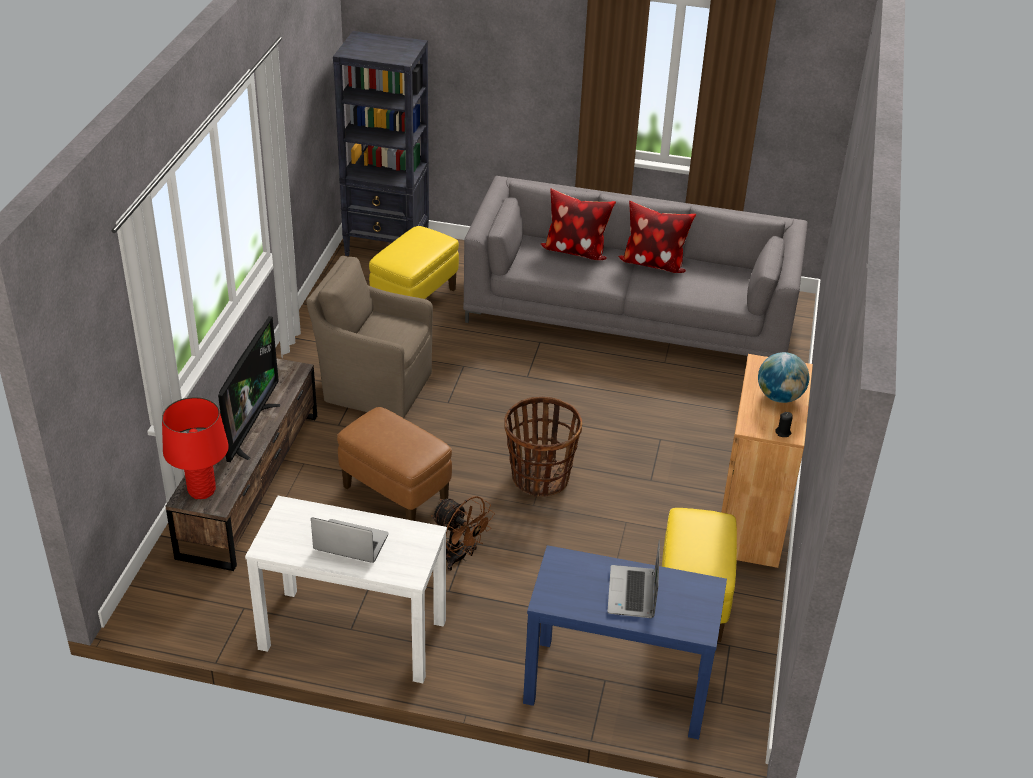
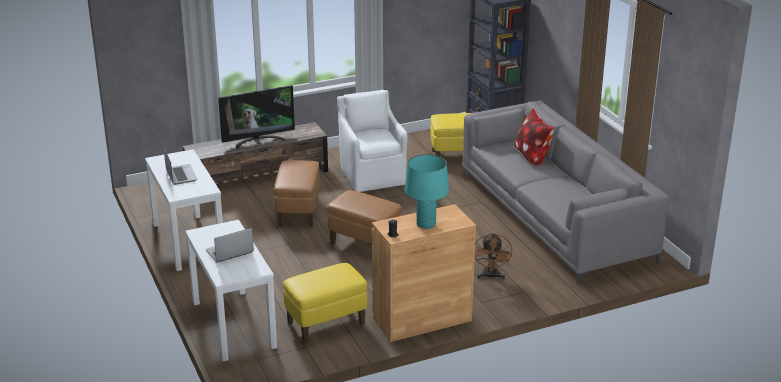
camera: 55 degrees right, 10 degrees down
red table lamp [162,397,229,499] -> none
brown armchair [306,256,433,418] -> white armchair [337,90,407,192]
brown fan [431,496,495,571] -> brown fan moved to [475,233,513,279]
basket [504,397,582,497] -> brown ottoman [327,190,402,245]
blue console table [523,545,727,740] -> white console table [185,220,277,361]
pillow [618,201,696,273] -> none
globe [758,352,809,403] -> turquoise table lamp [405,154,449,229]

